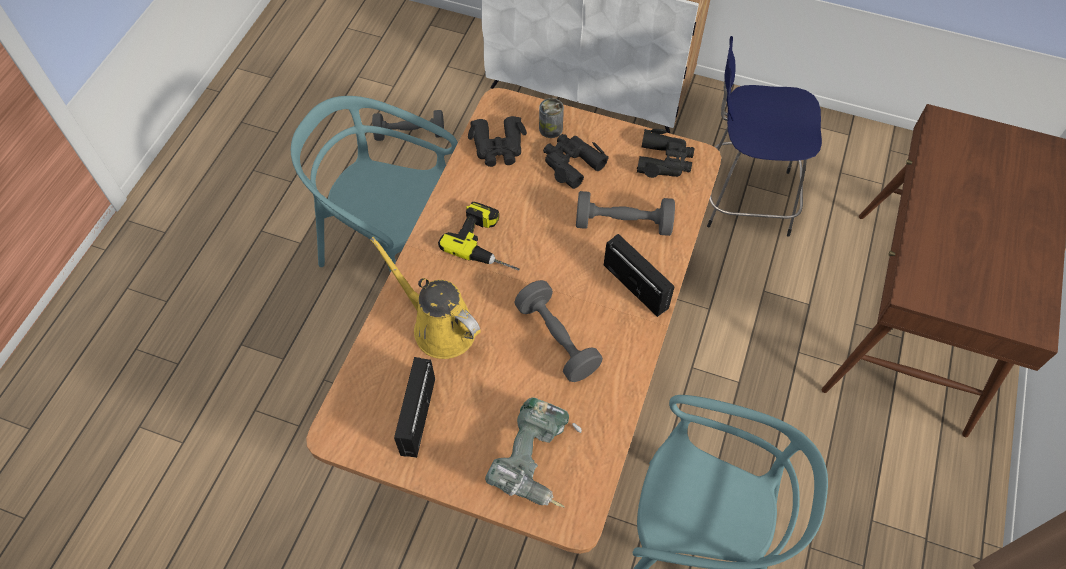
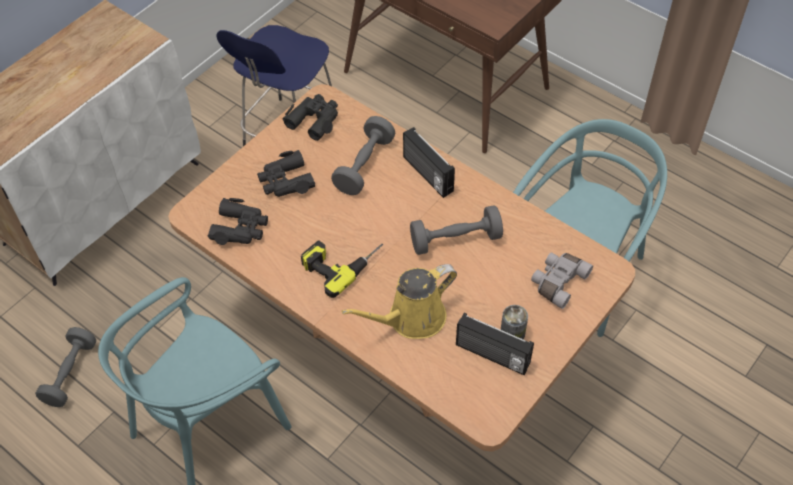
camera: 70 degrees left, 5 degrees down
power drill [485,397,582,508] -> grey binoculars [531,252,593,309]
can [539,98,564,138] -> can moved to [501,305,528,339]
radio [604,234,674,317] -> radio turned 105 degrees counterclockwise [403,127,455,198]

